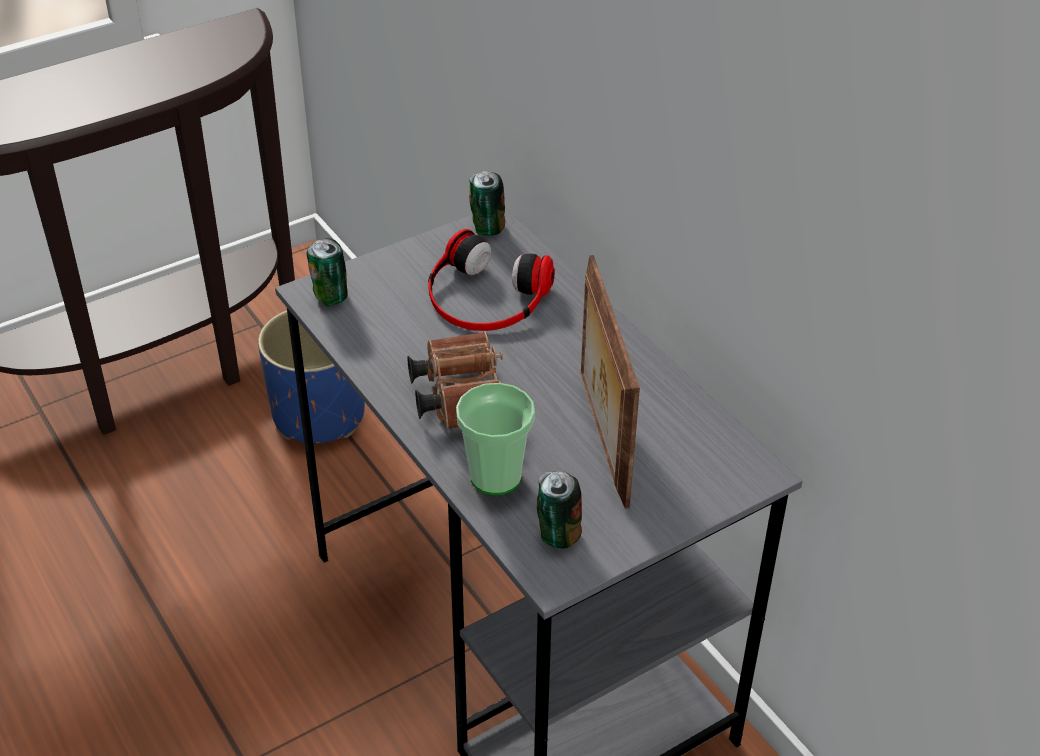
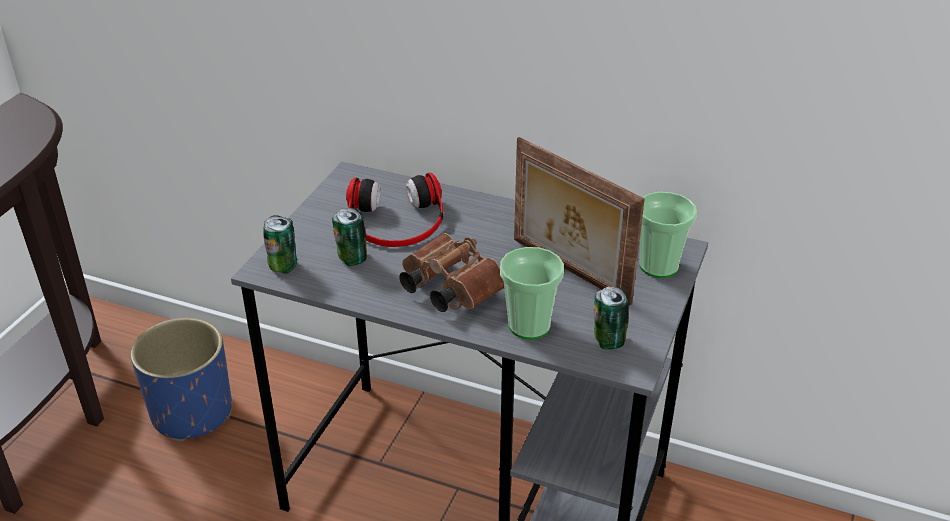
camera: 35 degrees left, 5 degrees down
can [469,171,505,236] -> can moved to [332,208,367,266]
none -> cup [640,192,697,278]

